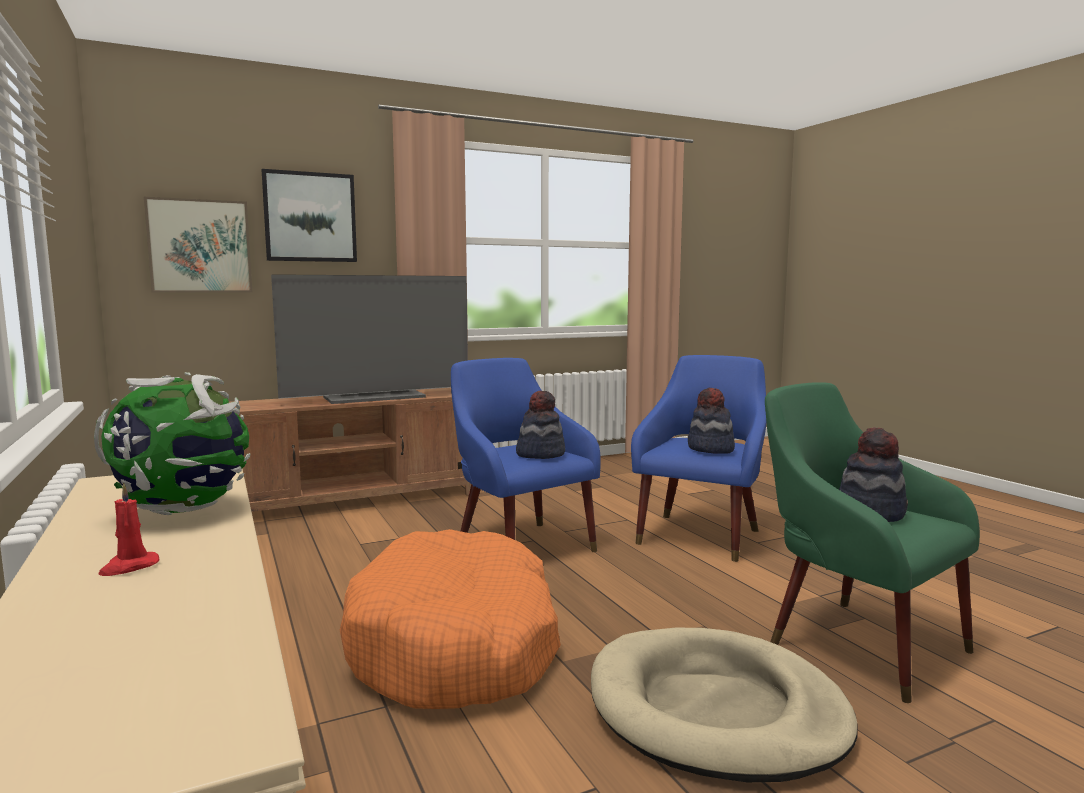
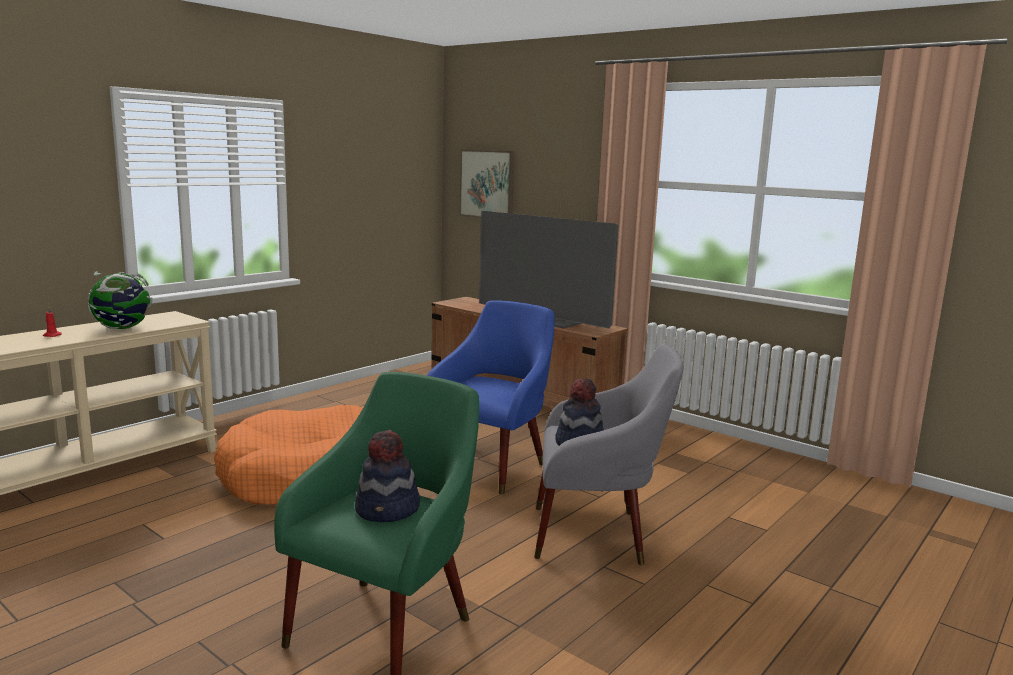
camera: 65 degrees right, 5 degrees up
picture [262,169,357,262] -> none
hat [516,391,565,459] -> none
beige dog bed [591,628,858,782] -> none
blue armchair [631,355,766,562] -> grey armchair [534,344,684,565]

